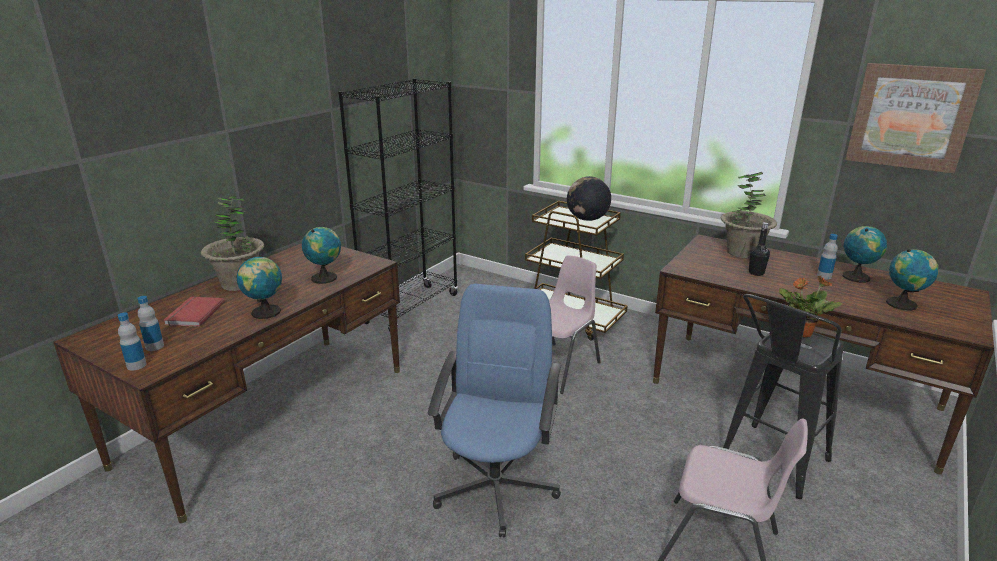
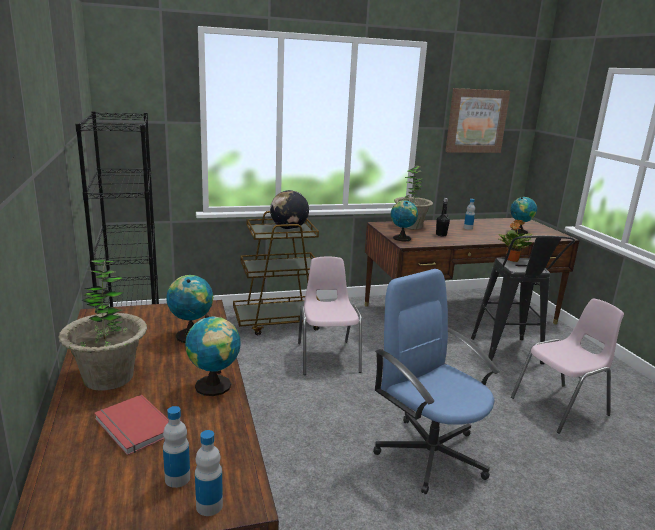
camera: 50 degrees left, 5 degrees down
globe [843,226,887,283] -> globe moved to [391,200,418,241]

